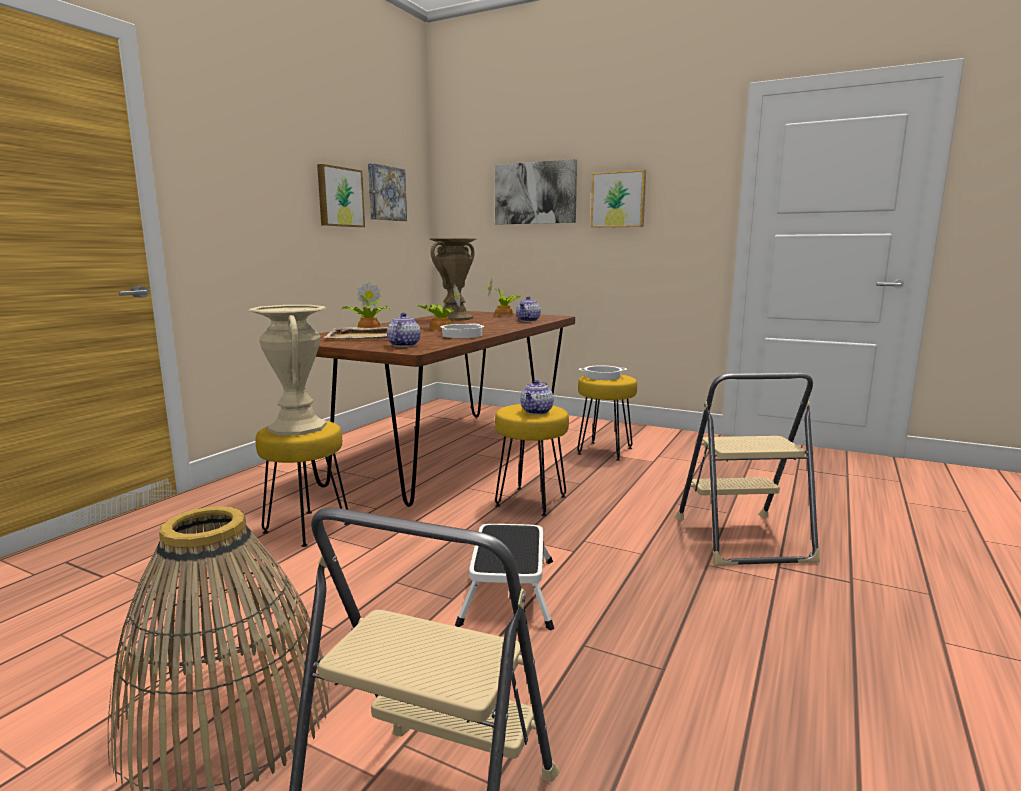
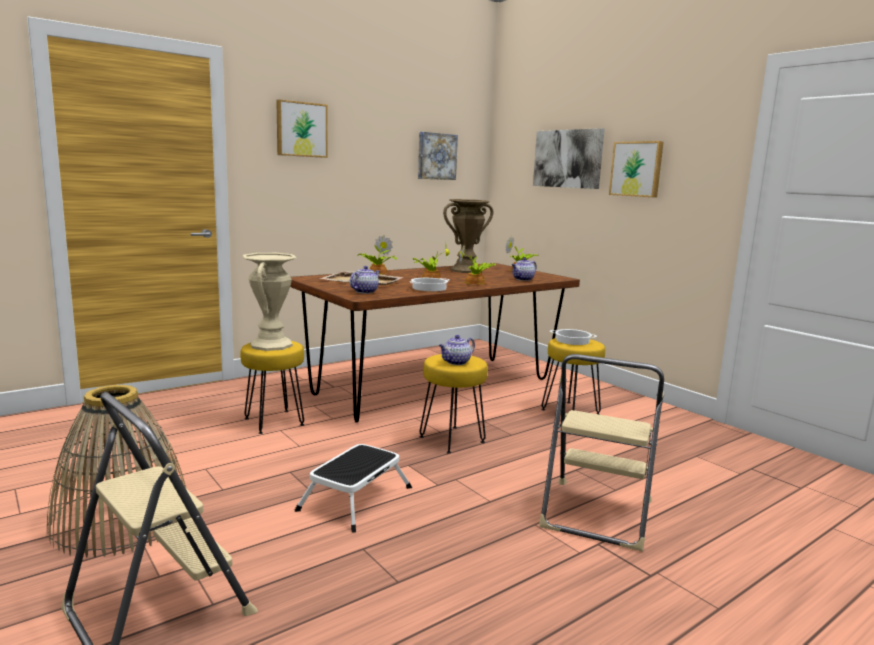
camera: 25 degrees right, 0 degrees up
picture [317,164,365,227] -> picture moved to [276,99,328,158]
none -> potted plant [459,245,496,285]

